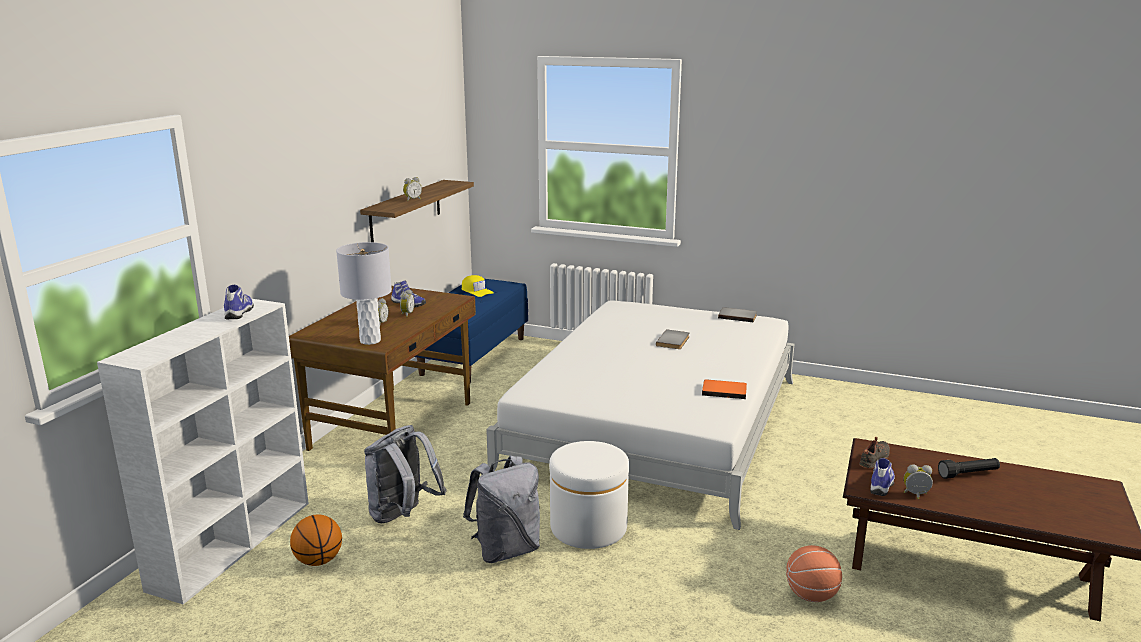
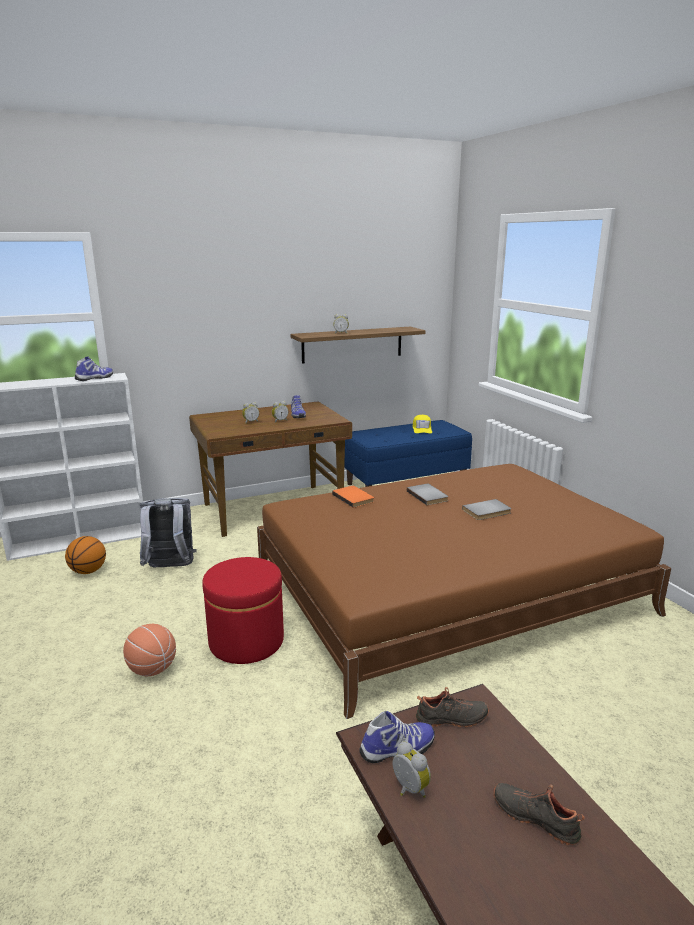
camera: 45 degrees right, 0 degrees up
grey table lamp [336,242,392,345] -> none
grey backpack [463,456,540,563] -> none
white bed [486,301,794,530] -> brown bed [257,464,672,719]
white ottoman [549,441,629,549] -> red ottoman [202,557,284,664]
orange book [702,379,747,399] -> orange book moved to [332,485,374,508]
grey book [718,307,757,322] -> grey book moved to [407,484,448,505]
basketball [786,545,842,602] -> basketball moved to [123,624,176,676]
black flashlight [938,458,1000,479] -> black shoe [494,783,585,845]

